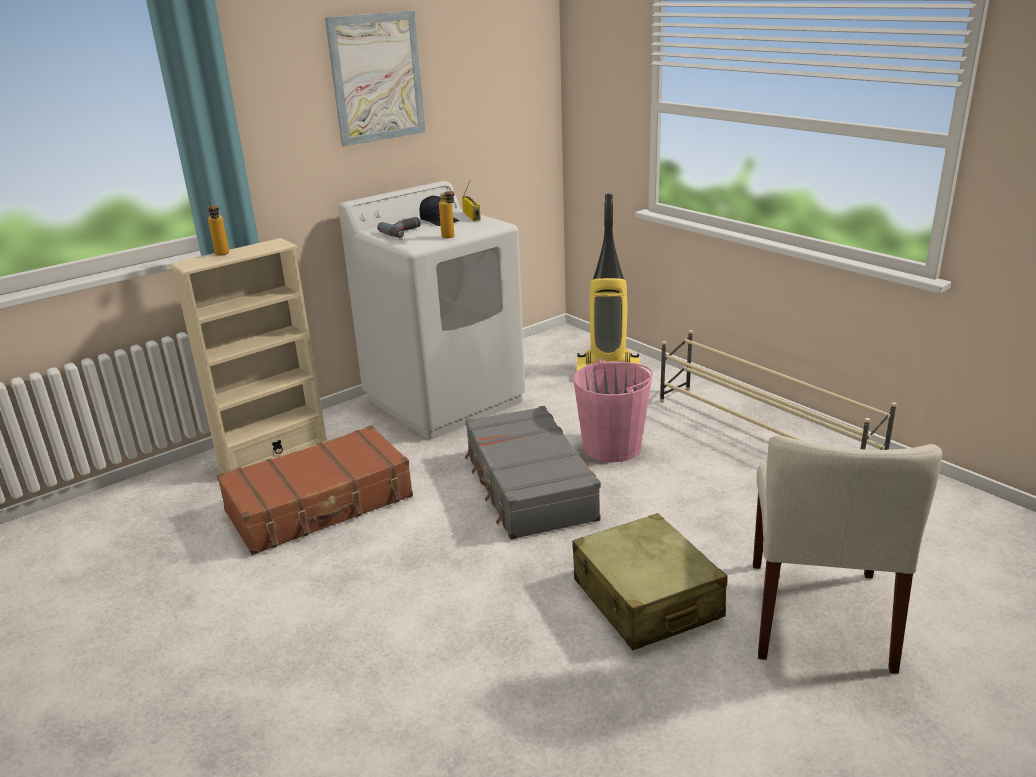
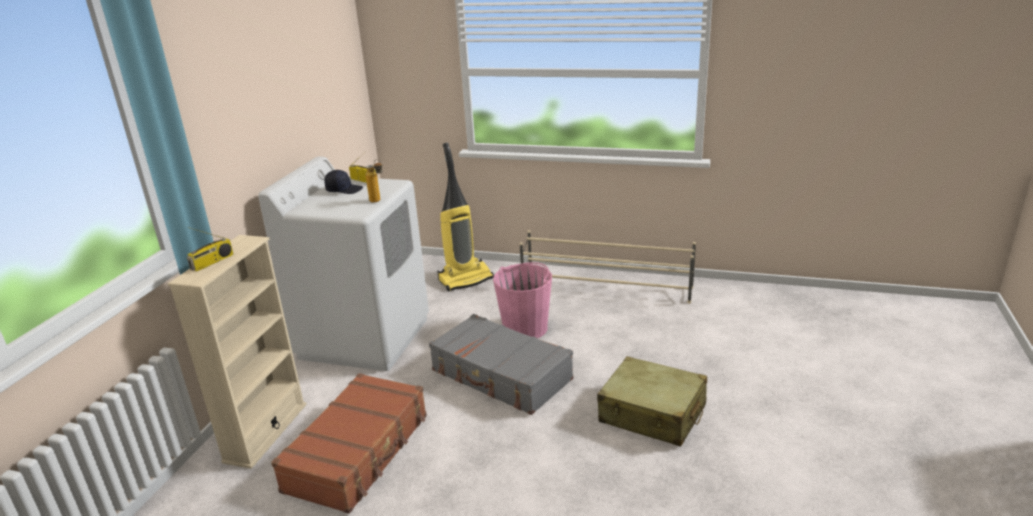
camera: 35 degrees left, 0 degrees up
bottle [208,200,229,256] -> radio [187,227,234,271]
picture [325,10,426,146] -> none
power drill [377,217,421,238] -> none
beige chair [753,435,942,674] -> none

